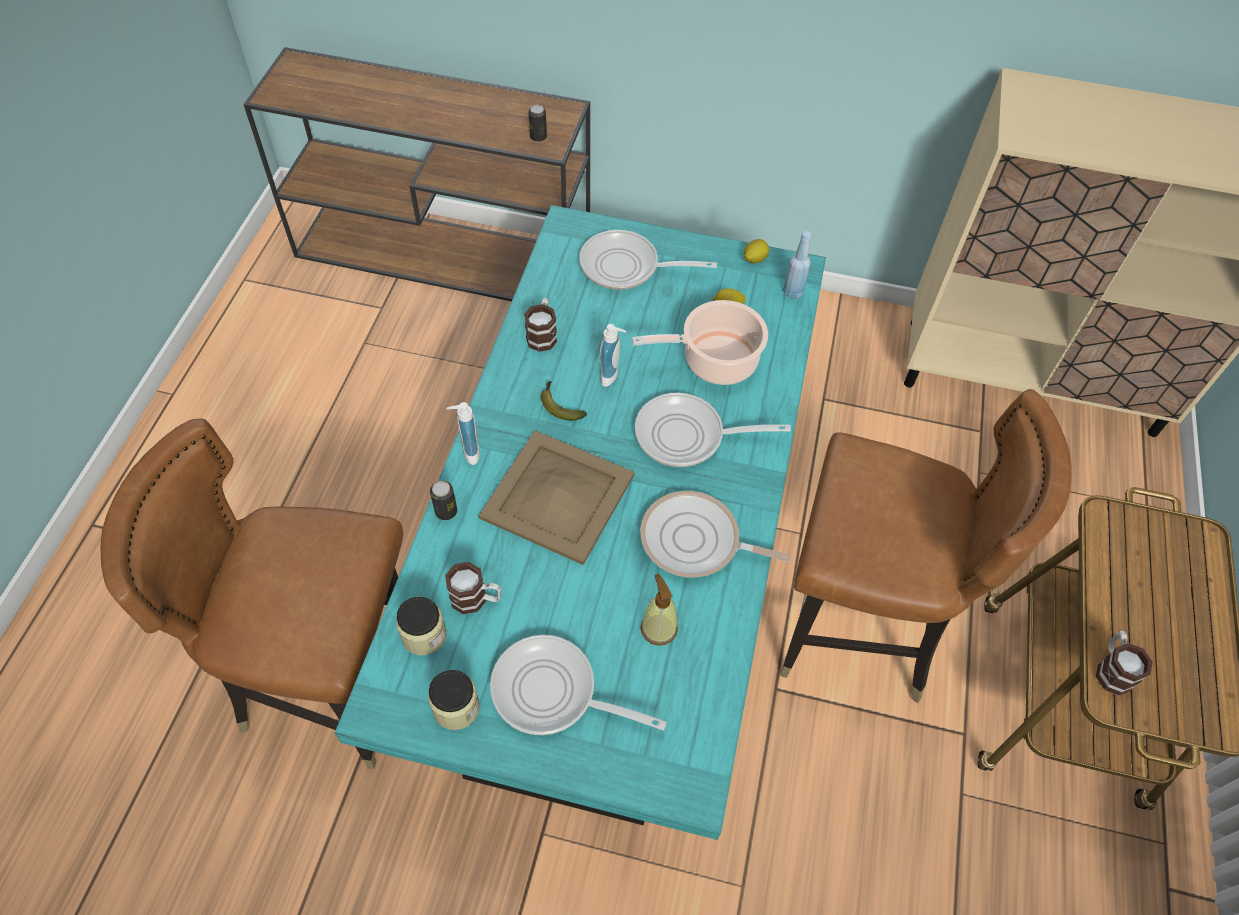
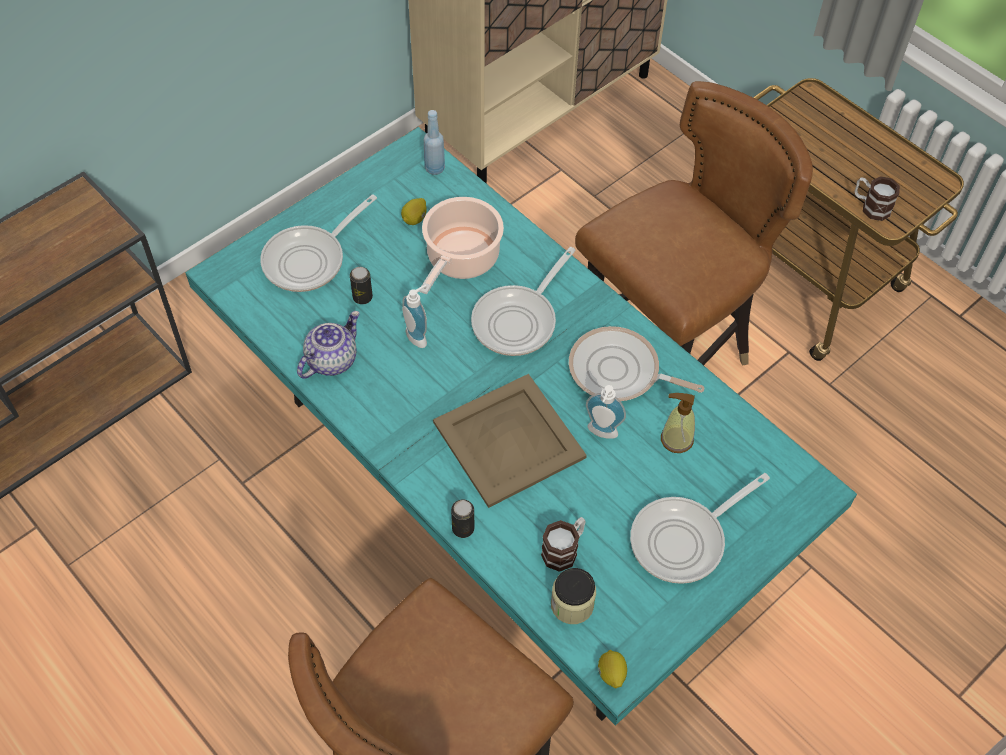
camera: 55 degrees left, 0 degrees up
jar [428,670,480,730] -> none
soap dispenser [446,402,480,465] -> soap dispenser moved to [586,385,626,439]
mug [524,297,557,352] -> teapot [297,311,360,379]
can [528,105,547,142] -> can moved to [350,267,373,304]
banana [541,381,587,420] -> none
frying pan [640,491,790,578] -> frying pan turned 60 degrees clockwise [569,326,704,401]
lemon [744,239,769,263] -> lemon moved to [598,650,627,688]

